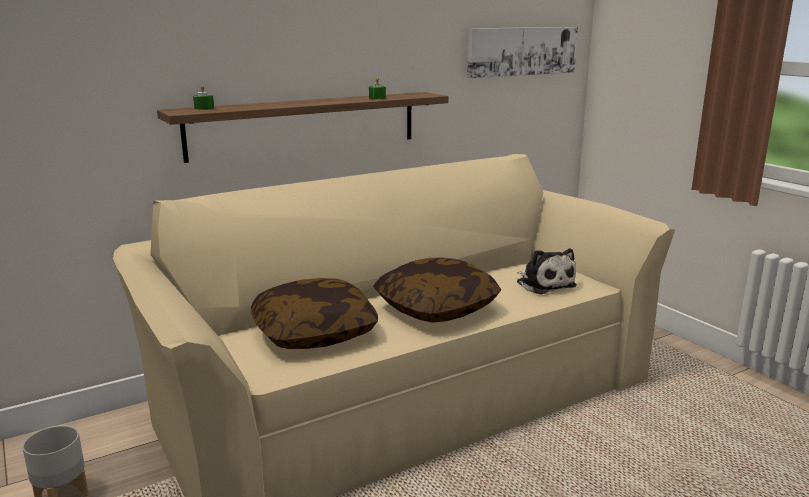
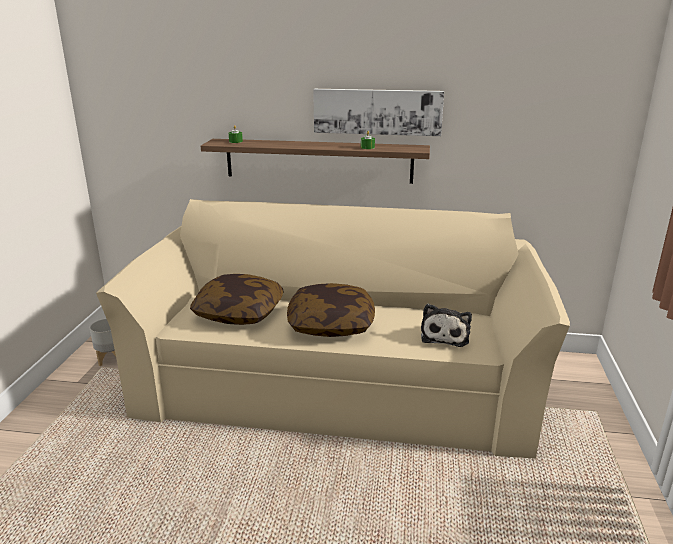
camera: 40 degrees right, 5 degrees up
picture [467,27,578,78] -> picture moved to [313,89,444,136]

